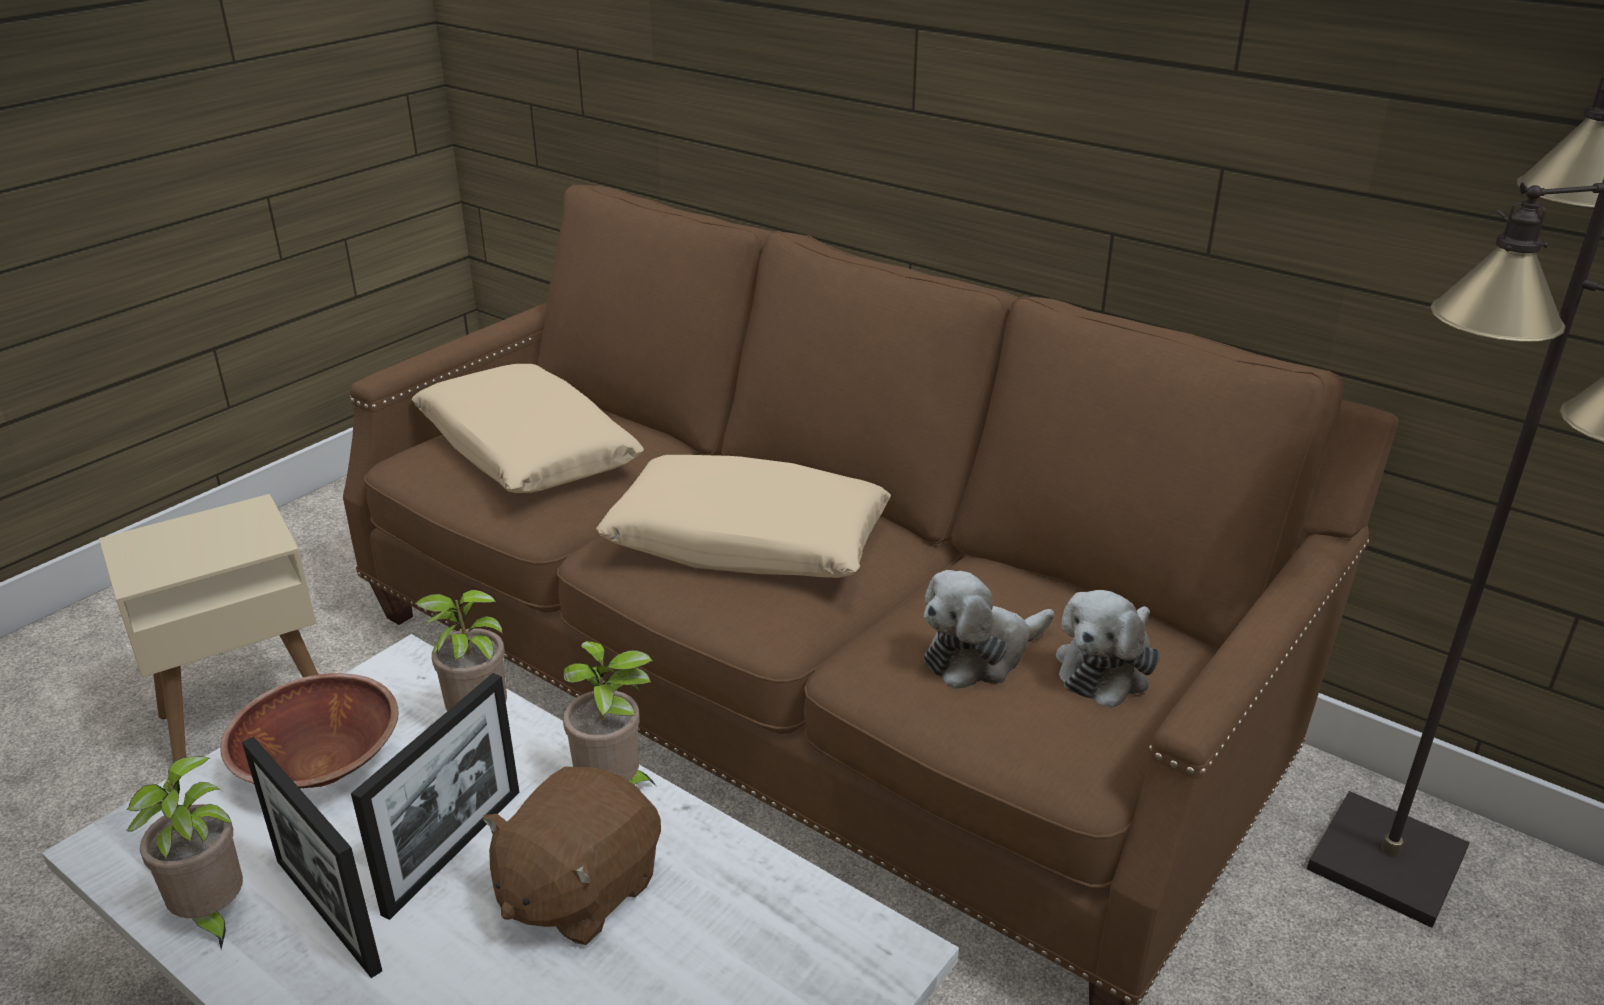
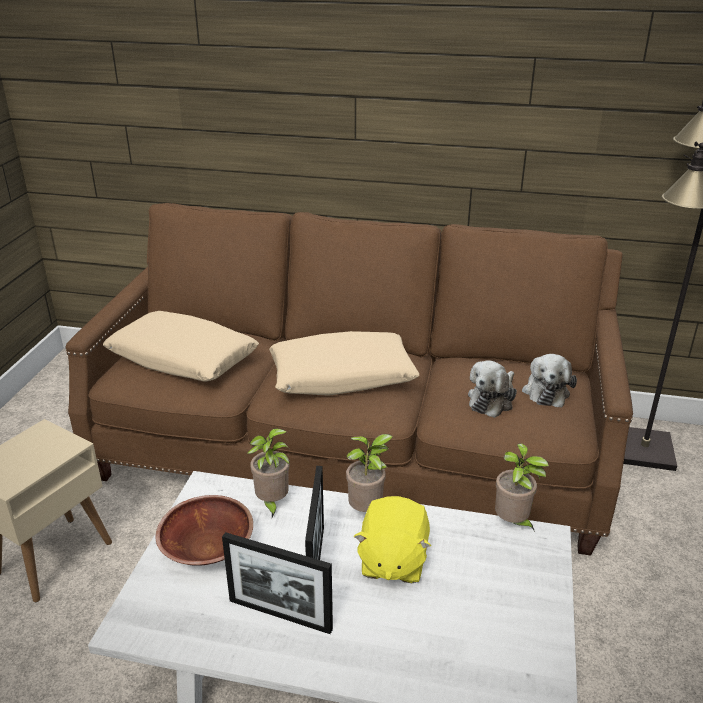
camera: 25 degrees left, 0 degrees up
potted plant [126,756,243,949] -> potted plant moved to [495,443,549,532]
brown plush toy [483,766,661,945] -> yellow plush toy [353,496,431,583]

